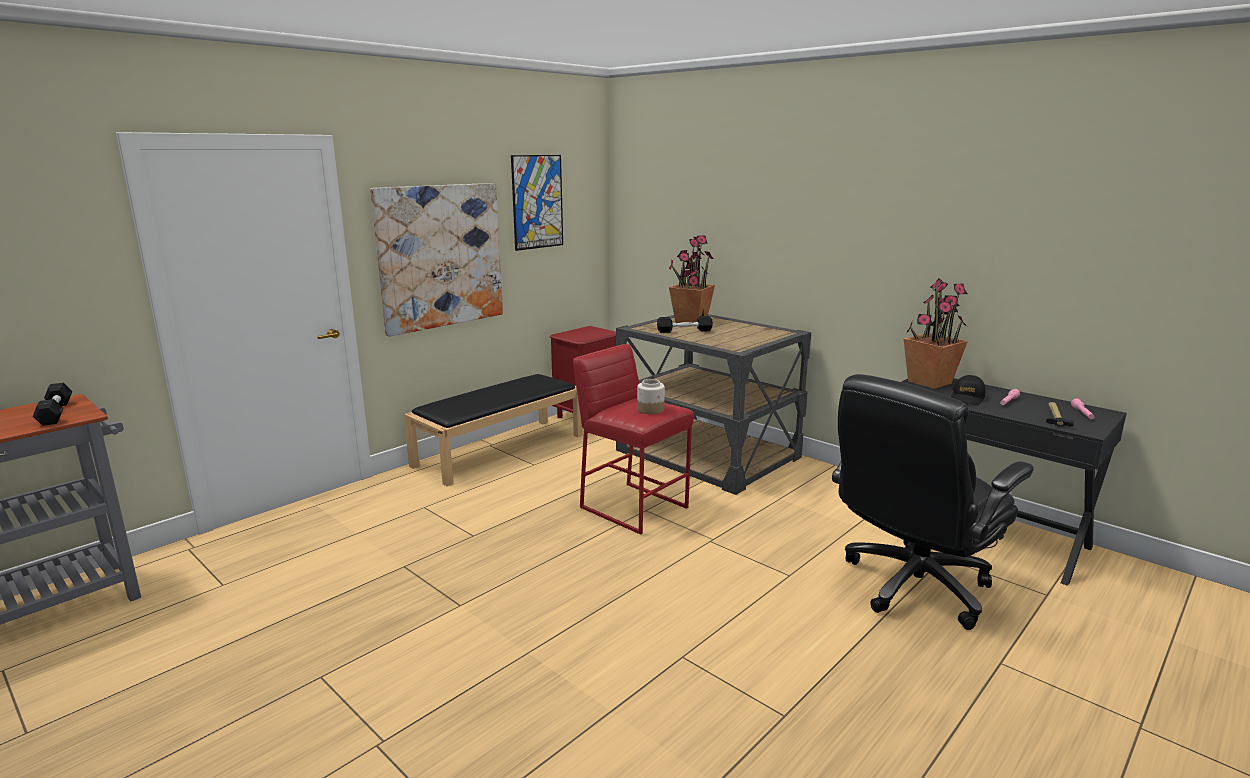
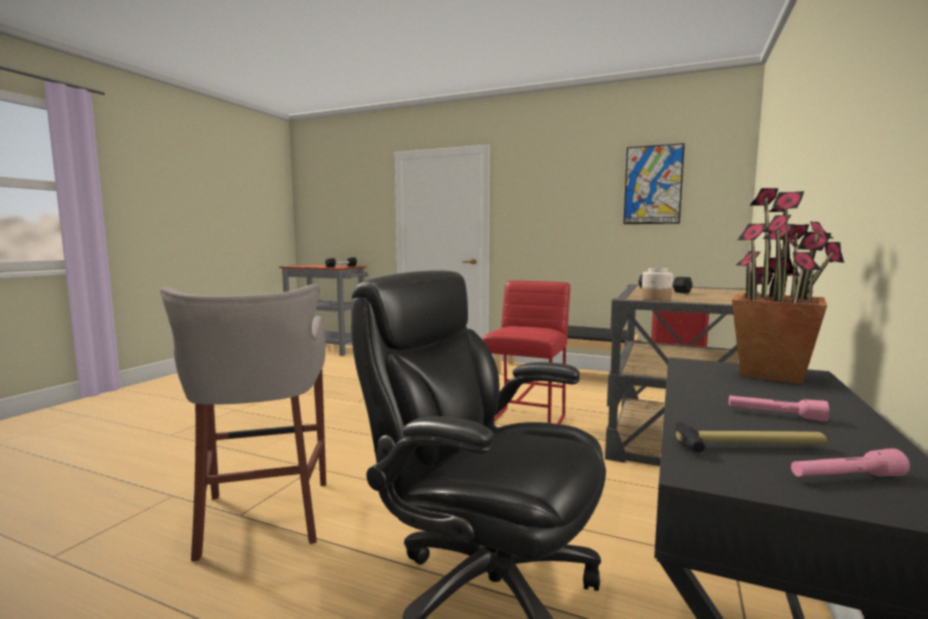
camera: 70 degrees right, 10 degrees down
picture [370,183,503,336] -> none
jar [637,379,665,414] -> jar moved to [641,268,673,301]
potted plant [669,235,715,323] -> none
black cap [951,375,986,405] -> none
none -> grey stool [160,284,326,561]

